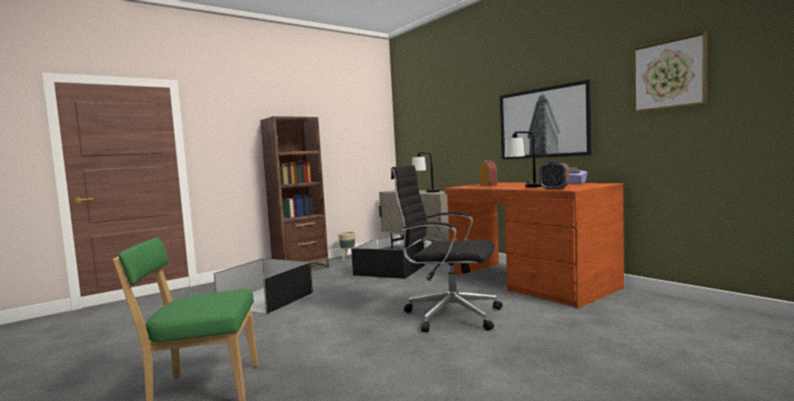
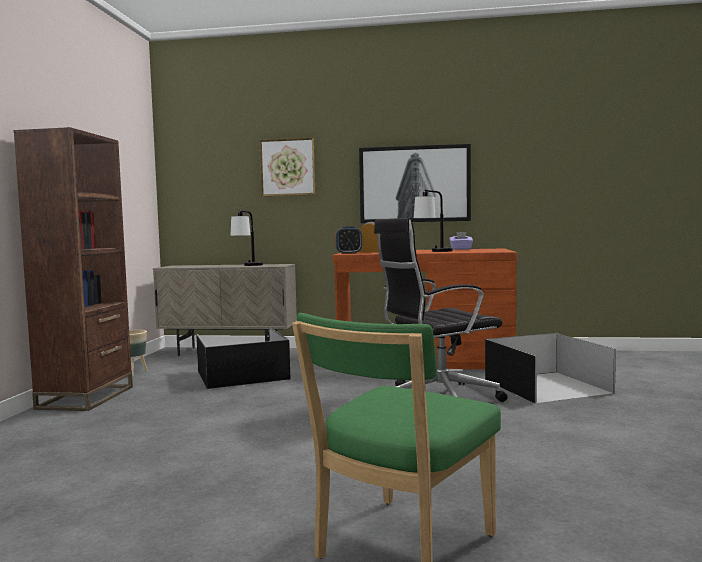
camera: 45 degrees left, 0 degrees up
black storage box [214,258,313,314] -> black storage box moved to [485,333,616,403]
alarm clock [539,161,570,190] -> alarm clock moved to [335,226,362,254]
picture [632,32,707,113] -> picture moved to [259,137,316,197]

